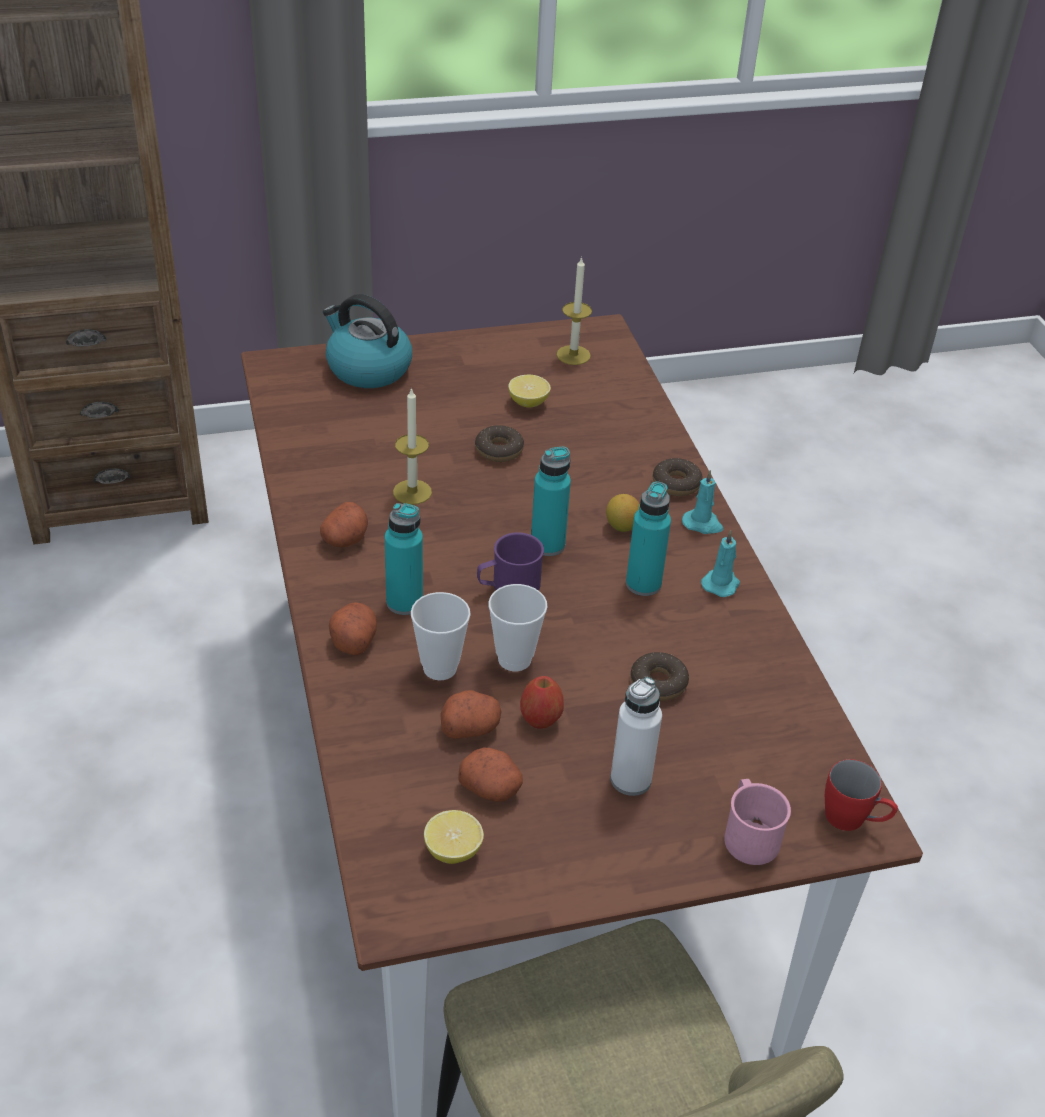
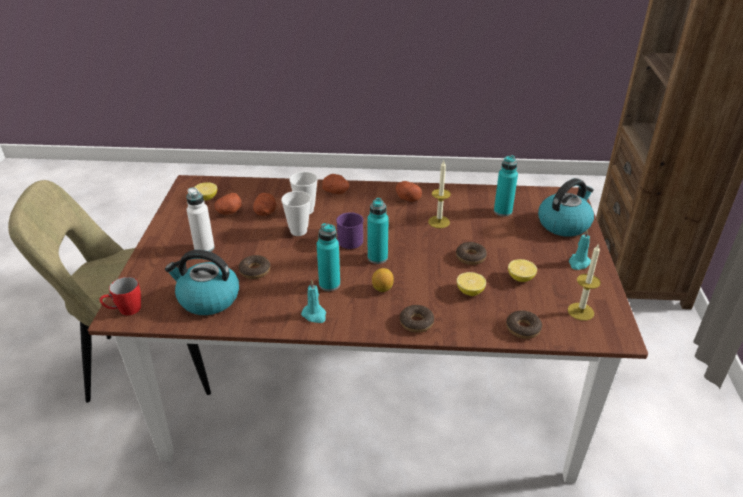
camera: 110 degrees right, 5 degrees down
turquoise bottle [385,503,423,615] -> turquoise bottle moved to [494,155,518,216]
apple [520,676,564,729] -> none
turquoise candle [682,470,724,534] -> turquoise candle moved to [569,229,591,270]
pink mug [724,779,791,865] -> none
none -> kettle [165,250,239,315]
none -> lemon [457,272,486,296]
none -> donut [506,310,542,339]

